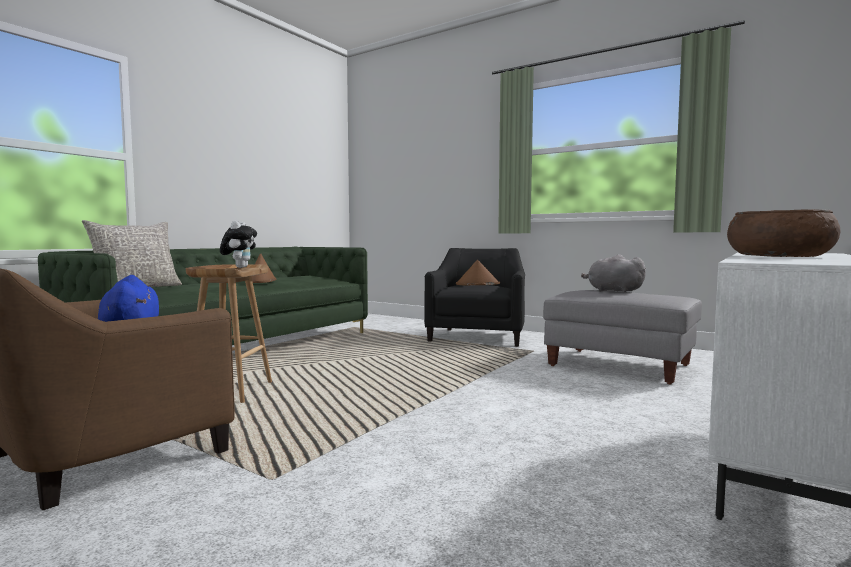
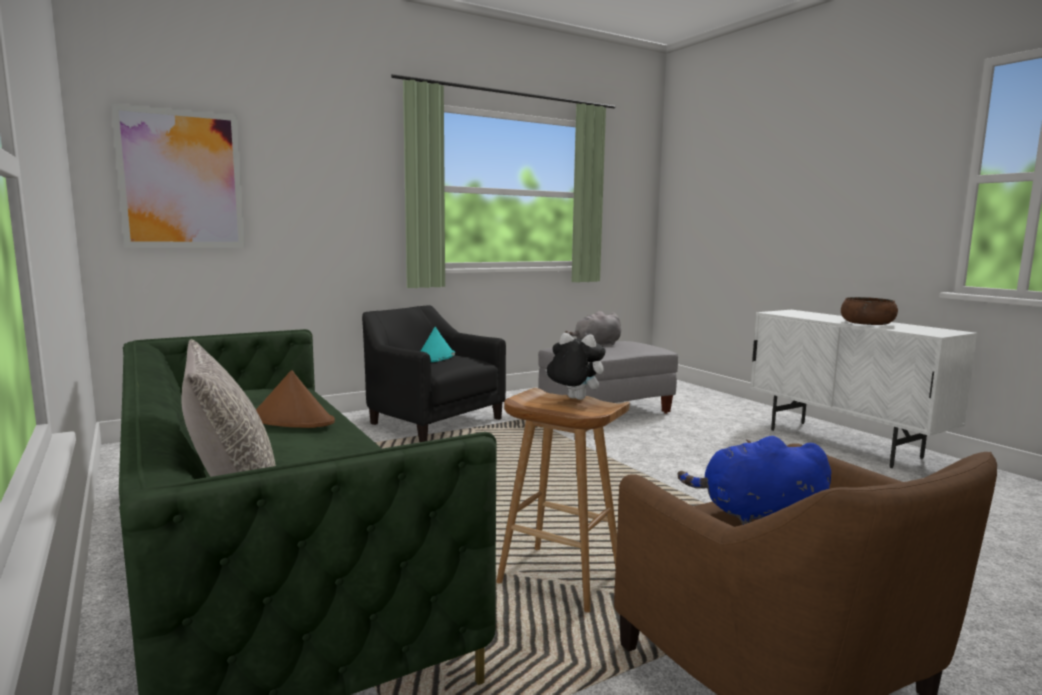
camera: 65 degrees left, 5 degrees up
brown hat [456,260,500,285] -> turquoise hat [421,327,455,362]
none -> picture [111,103,245,248]

